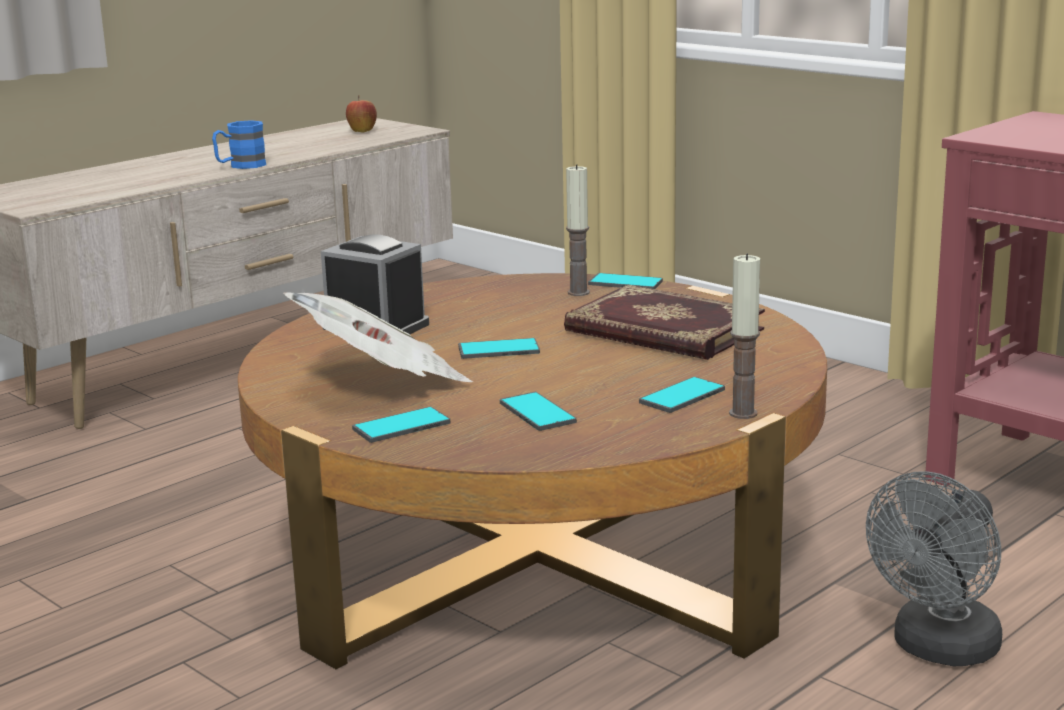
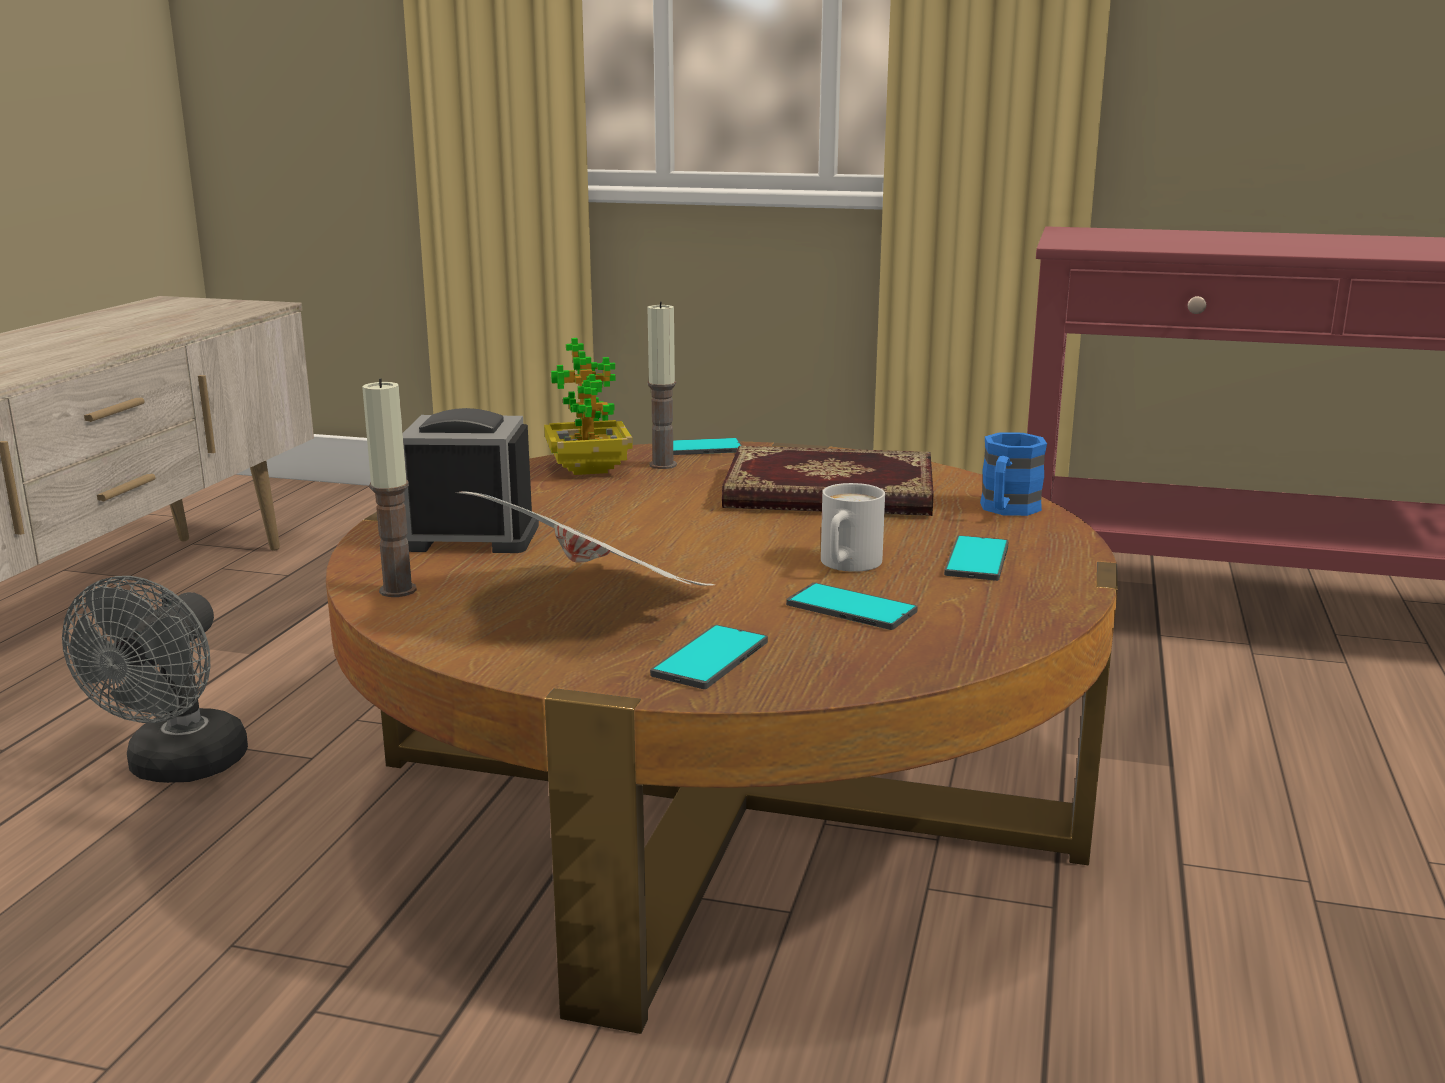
camera: 30 degrees left, 0 degrees up
blue mug [212,120,266,169] -> blue mug moved to [980,432,1047,516]
apple [346,95,377,133] -> none
phone [458,338,540,359] -> none
candle [729,253,760,419] -> candle moved to [362,378,417,597]
grey fan [866,471,1002,666] -> grey fan moved to [62,576,248,783]
none -> potted plant [544,338,633,475]
none -> white mug [821,483,885,572]

